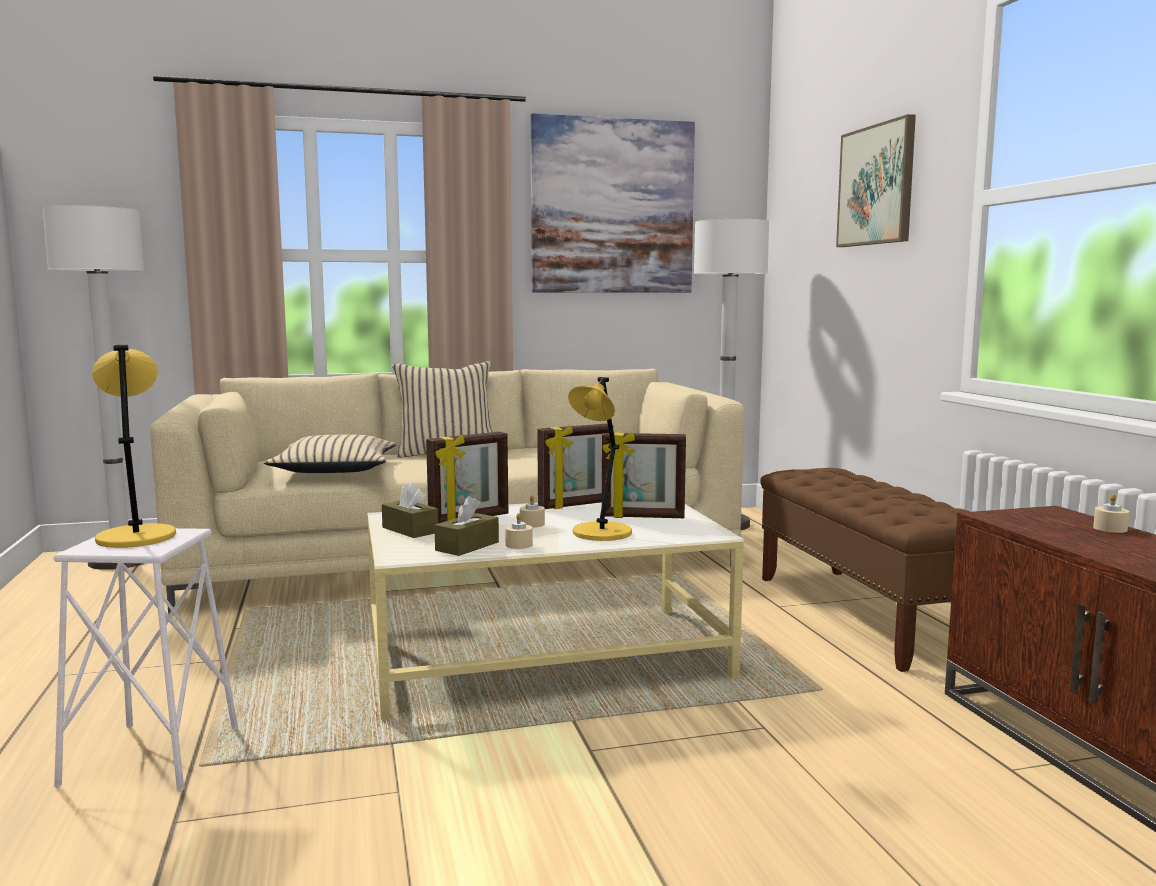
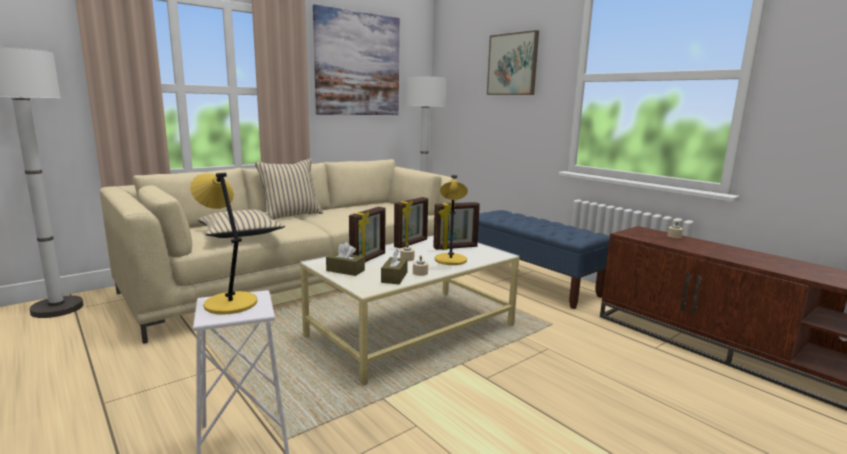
camera: 25 degrees left, 5 degrees up
brown bench [760,468,970,672] -> blue bench [478,210,610,309]

